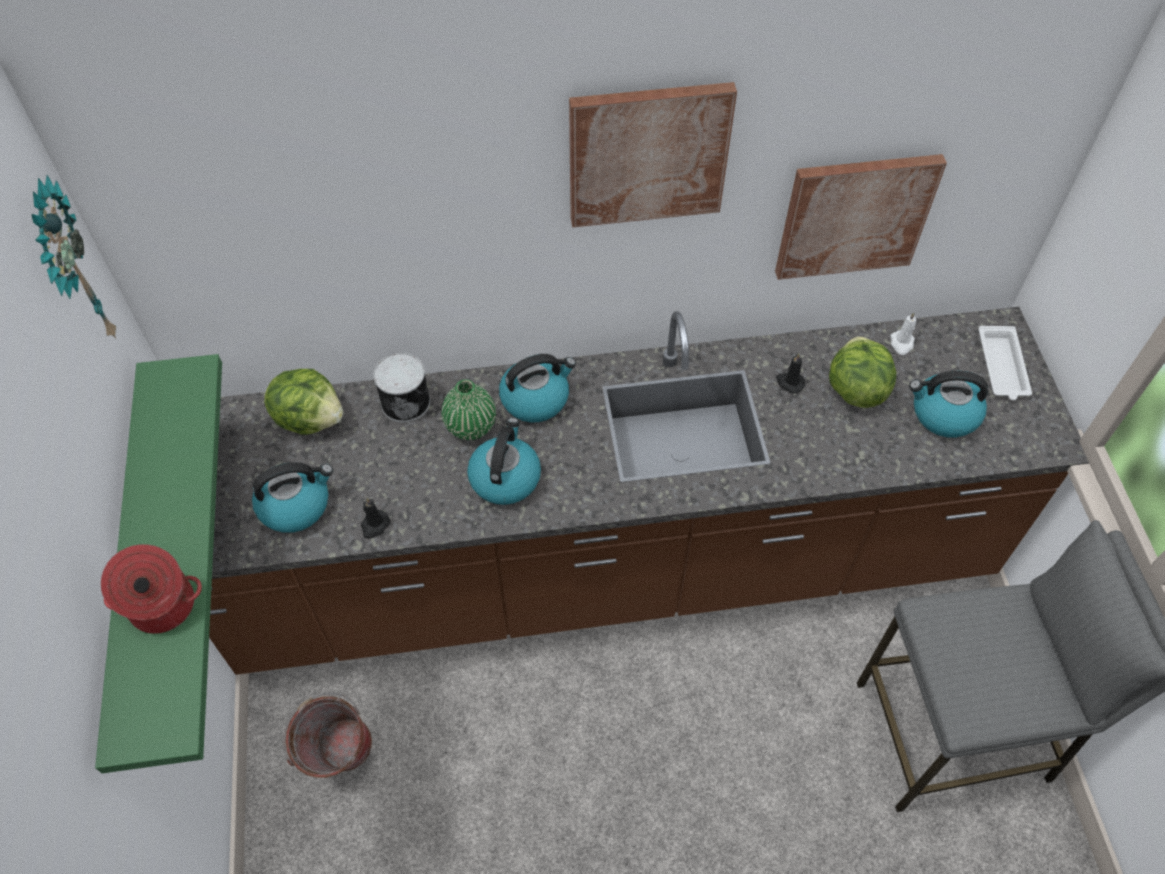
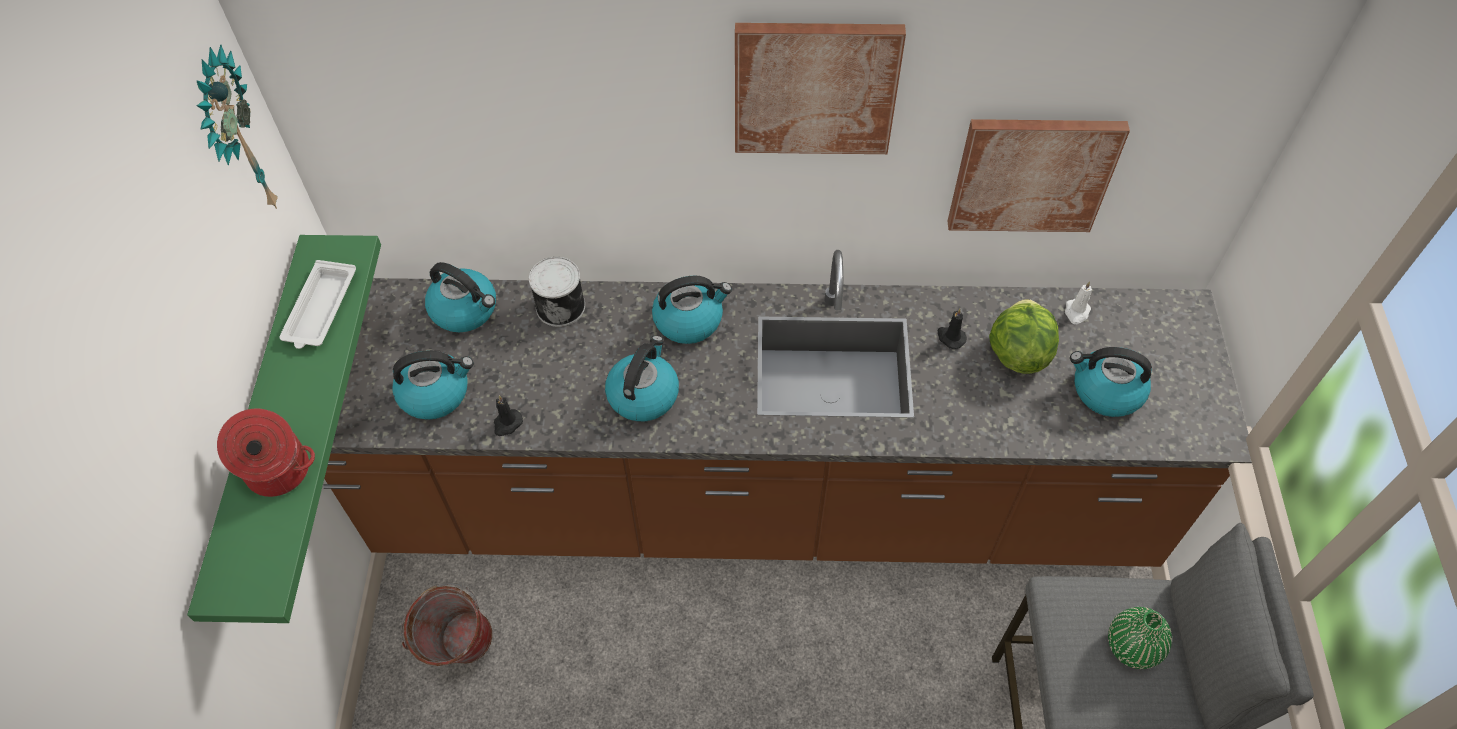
camera: 10 degrees right, 0 degrees up
lettuce [264,369,343,435] -> kettle [425,262,496,332]
green vase [441,379,496,440] -> green vase moved to [1108,607,1172,669]
white tray [979,326,1032,400] -> white tray moved to [279,260,356,349]

